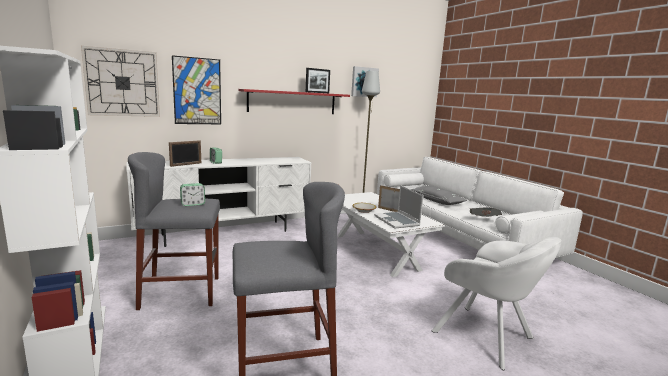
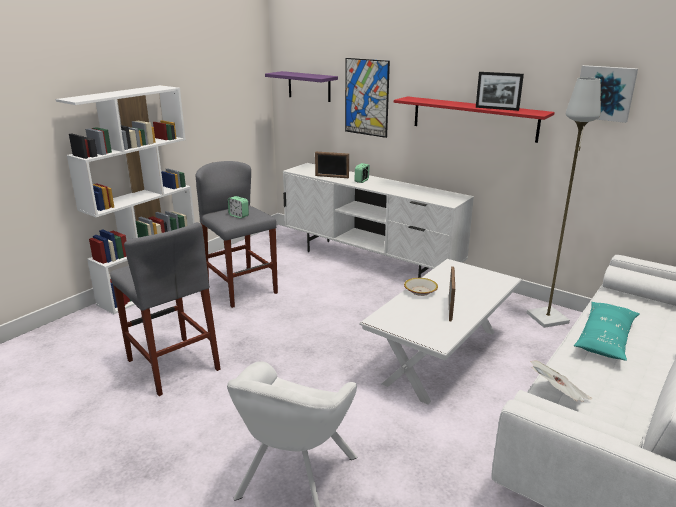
camera: 65 degrees right, 10 degrees up
wall clock [81,46,160,117] -> purple shelf [265,71,338,102]
laptop [374,185,423,229] -> none
grey pillow [411,186,467,205] -> turquoise pillow [574,302,639,361]

